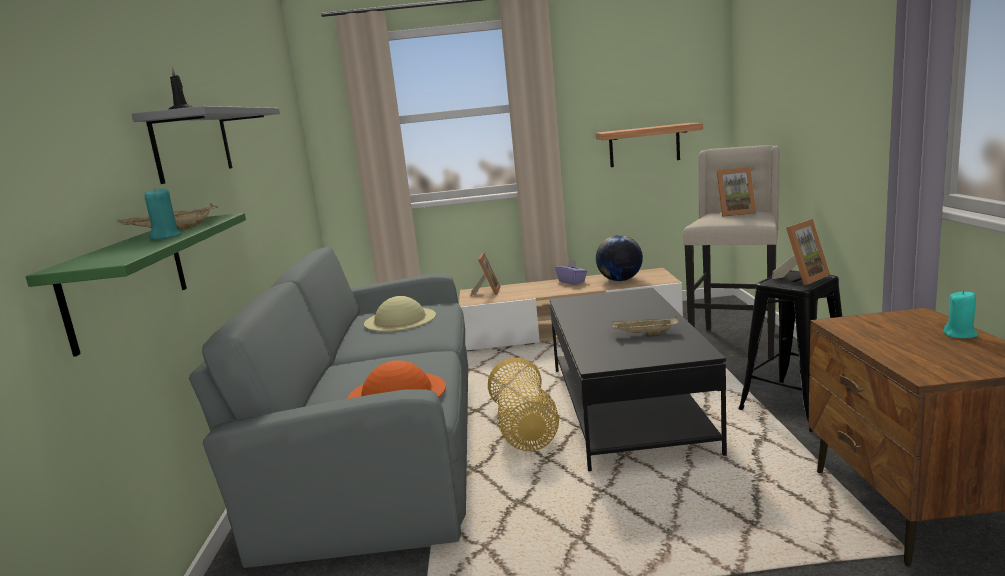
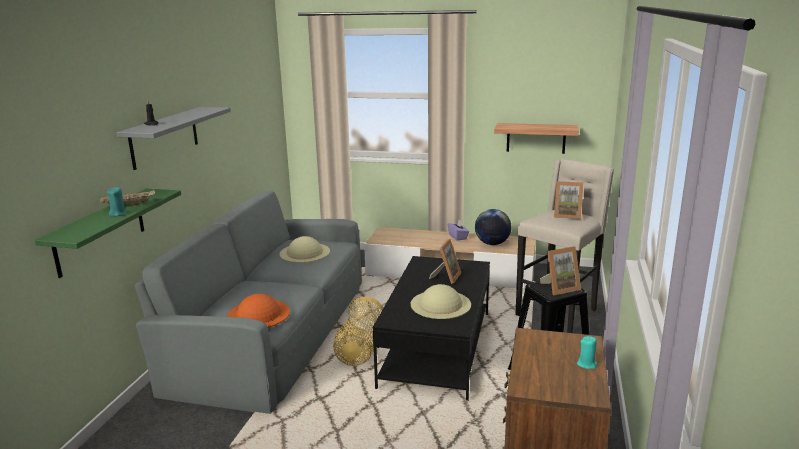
camera: 15 degrees right, 5 degrees up
picture frame [471,253,501,296] -> picture frame moved to [429,239,461,284]
beige tray [611,316,679,335] -> beige hat [411,284,471,319]

